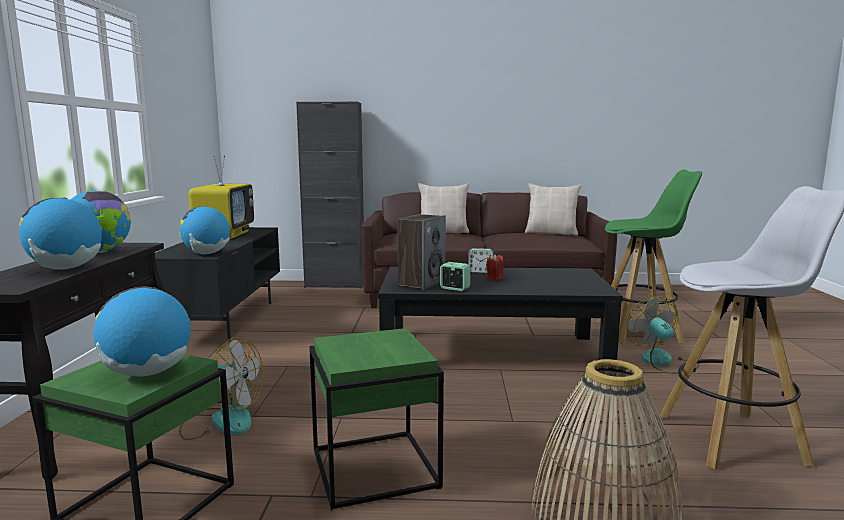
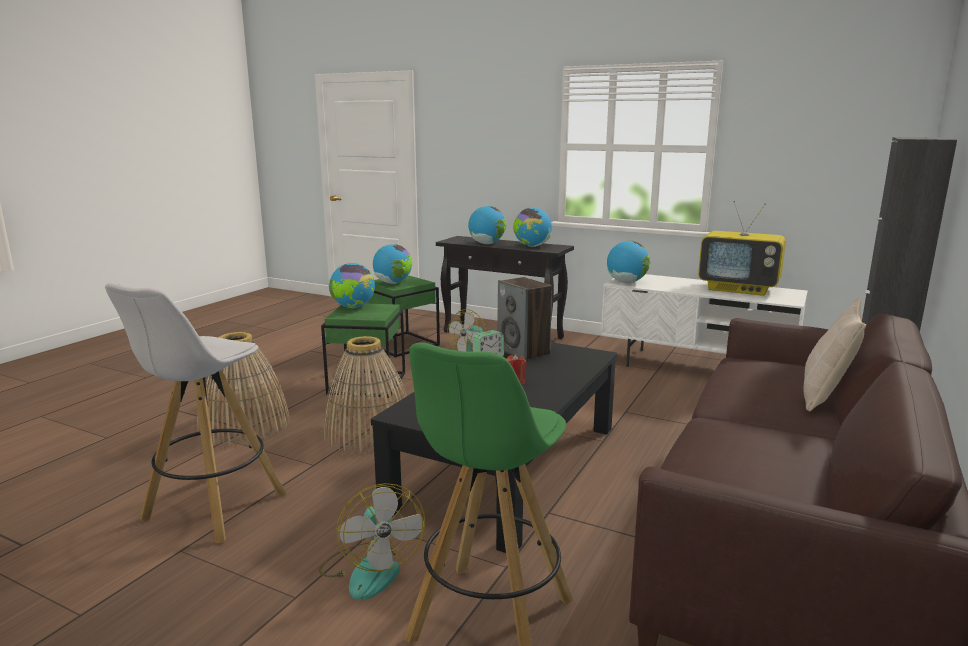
camera: 115 degrees right, 5 degrees up
black tv stand [155,227,280,341] -> white tv stand [601,274,808,367]
alarm clock [468,248,493,273] -> none
beige pillow [525,183,581,235] -> none
fan [626,296,699,374] -> fan turned 60 degrees clockwise [319,483,425,600]
none -> basket [323,336,407,453]
none -> globe [329,263,375,308]

